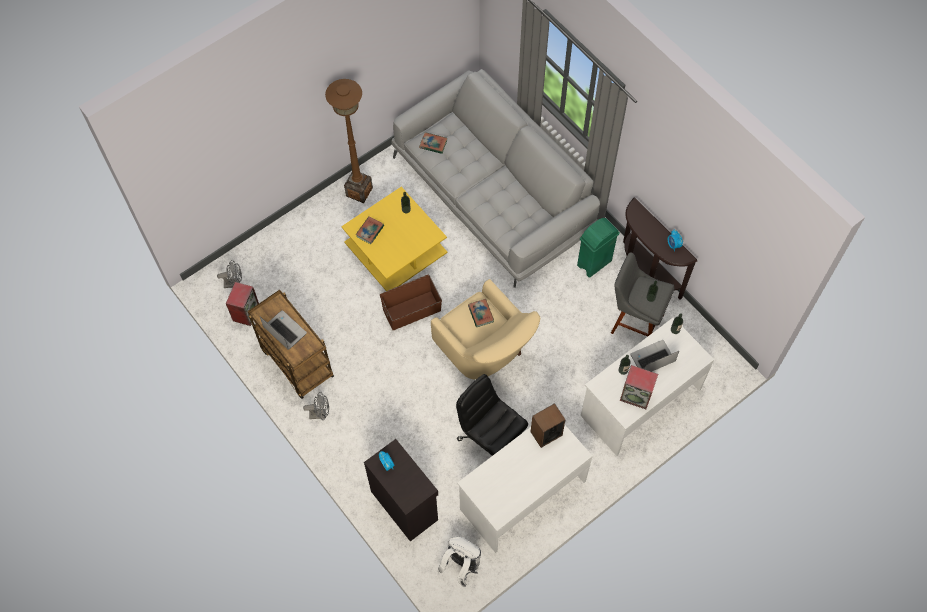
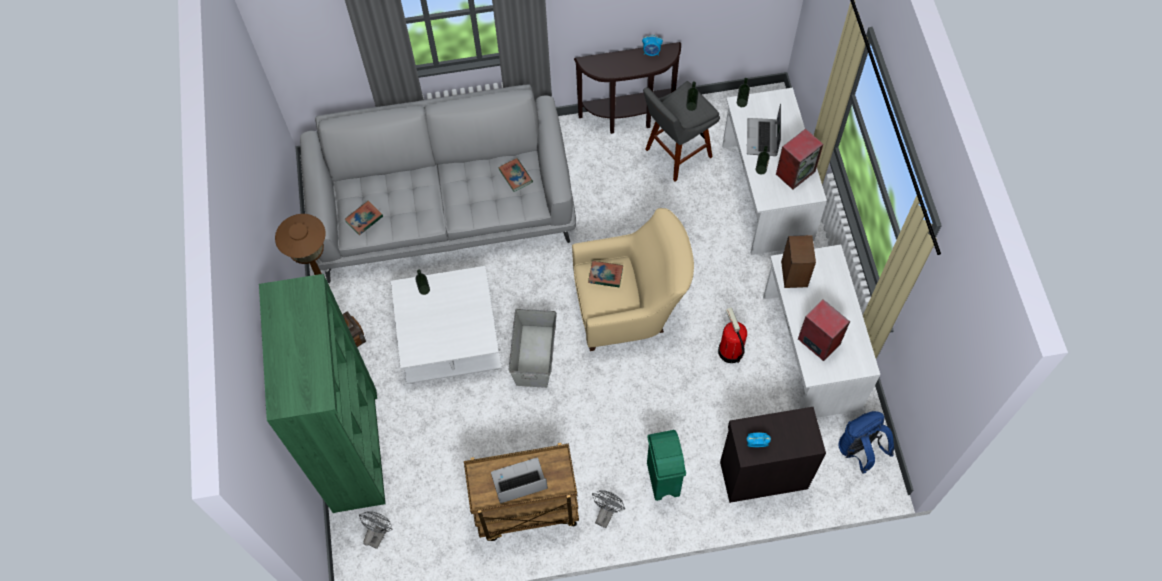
camera: 60 degrees left, 0 degrees up
speaker [226,282,259,326] -> speaker moved to [798,299,850,361]
yellow coffee table [341,187,448,291] -> white coffee table [391,266,502,384]
book [356,216,384,244] -> book moved to [498,158,533,192]
brown storage box [380,275,442,330] -> grey storage box [509,309,557,388]
white backpack [437,536,481,587] -> blue backpack [838,411,894,474]
black office chair [456,374,528,456] -> fire extinguisher [718,307,747,363]
green trash can [577,218,620,278] -> green trash can moved to [647,430,686,501]
none -> green bookcase [259,274,385,513]

